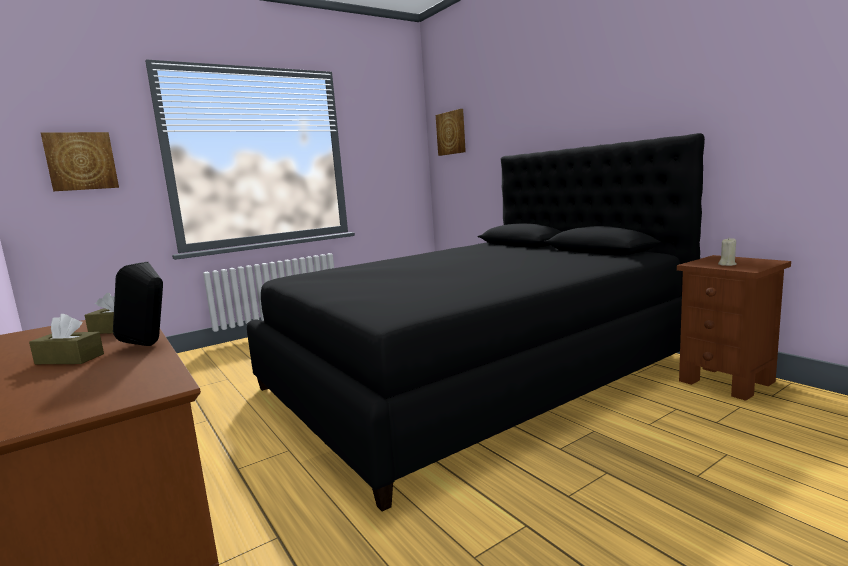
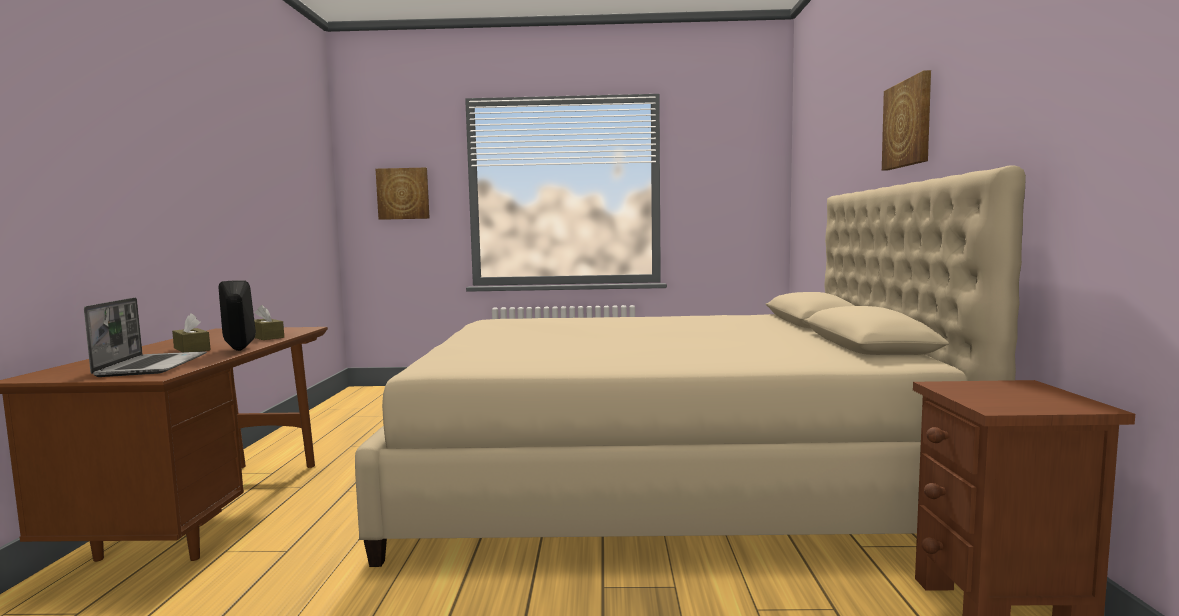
camera: 35 degrees right, 5 degrees down
black bed [247,133,705,511] -> beige bed [355,165,1026,567]
picture [436,109,466,156] -> picture moved to [882,70,931,171]
beige candle [718,238,737,266] -> none
none -> laptop [84,297,207,377]

